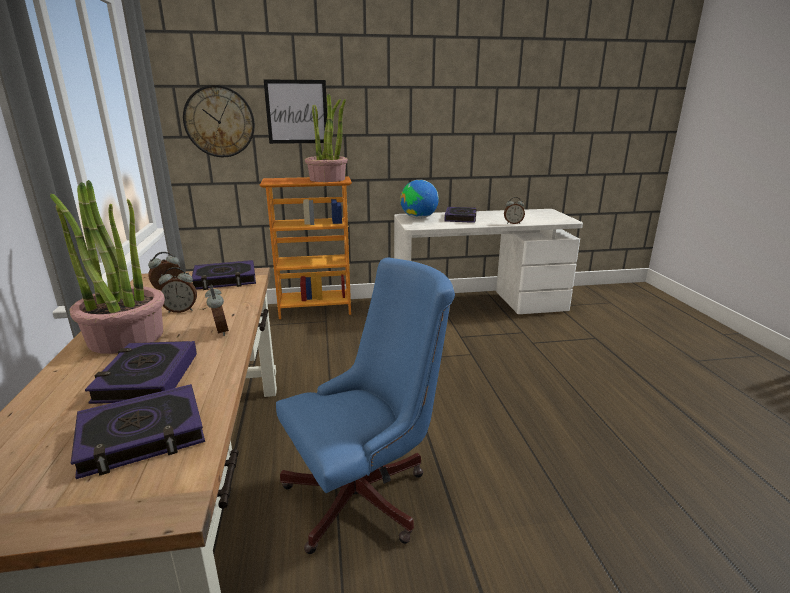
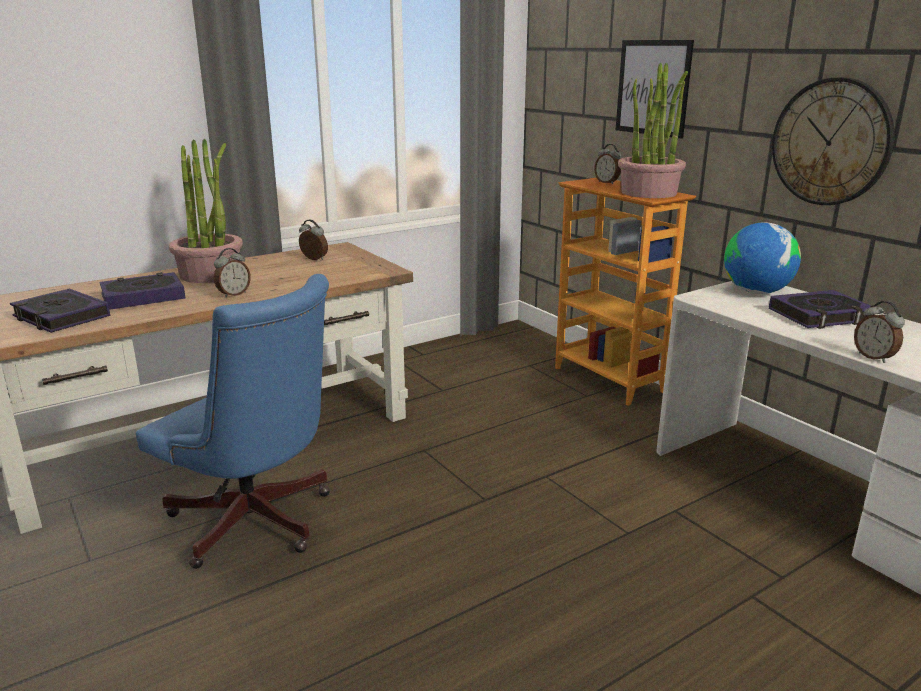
camera: 65 degrees right, 0 degrees up
alarm clock [158,267,197,313] -> alarm clock moved to [594,144,621,184]
wall clock [183,85,255,157] -> wall clock moved to [772,77,895,205]
book [192,260,256,290] -> none

